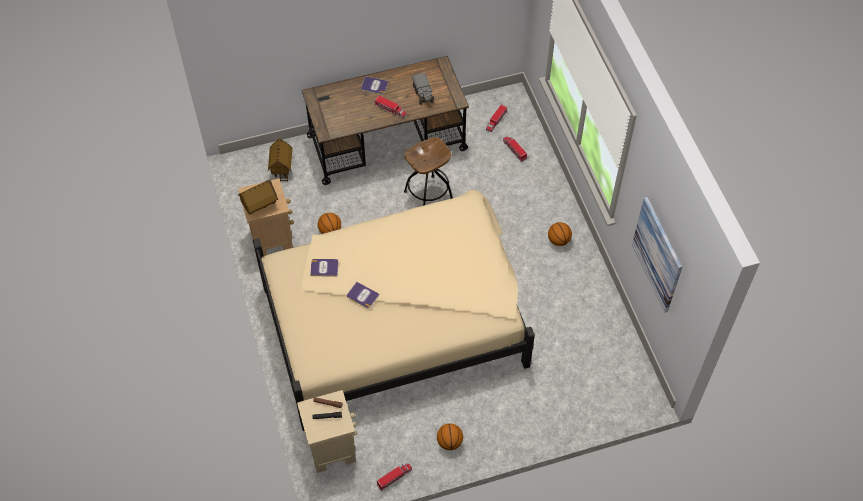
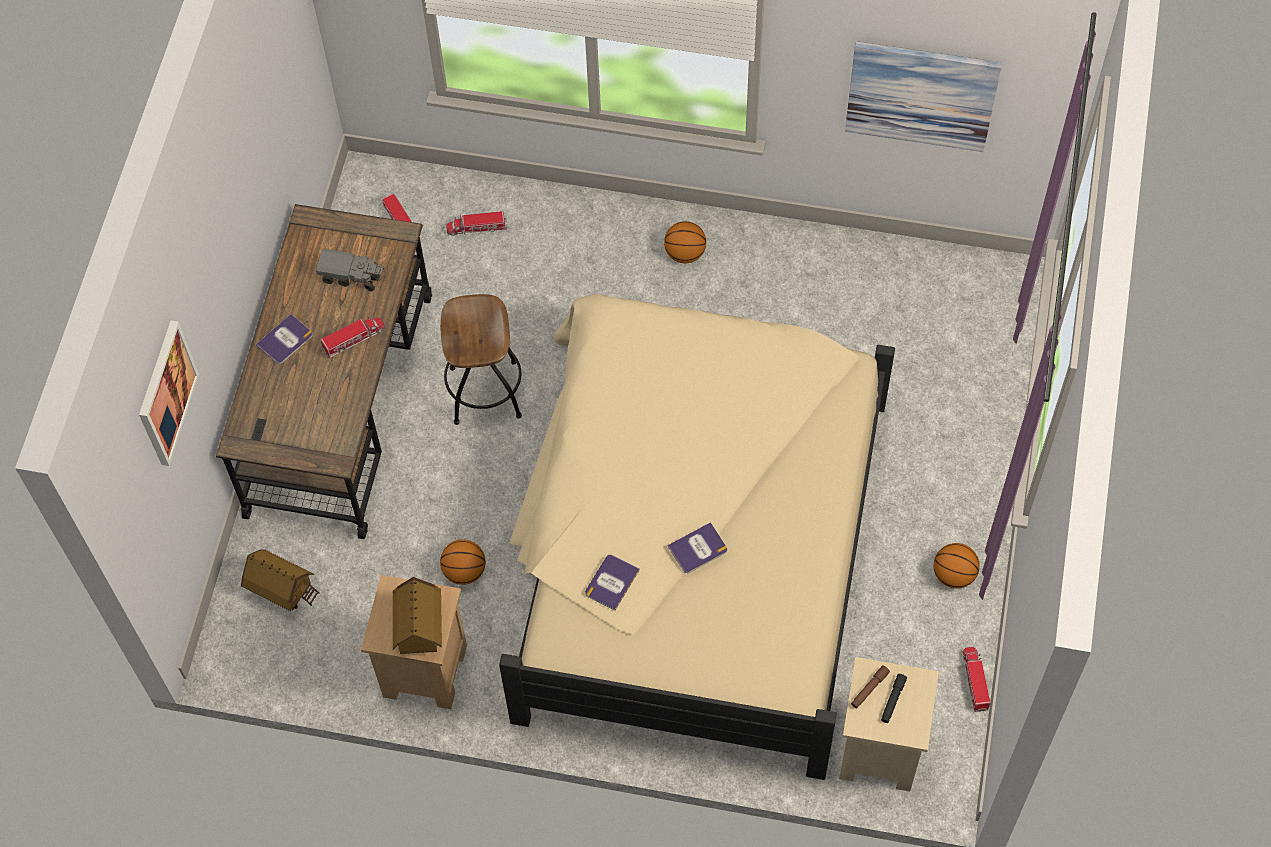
camera: 60 degrees left, 5 degrees up
none -> picture [139,321,199,466]

